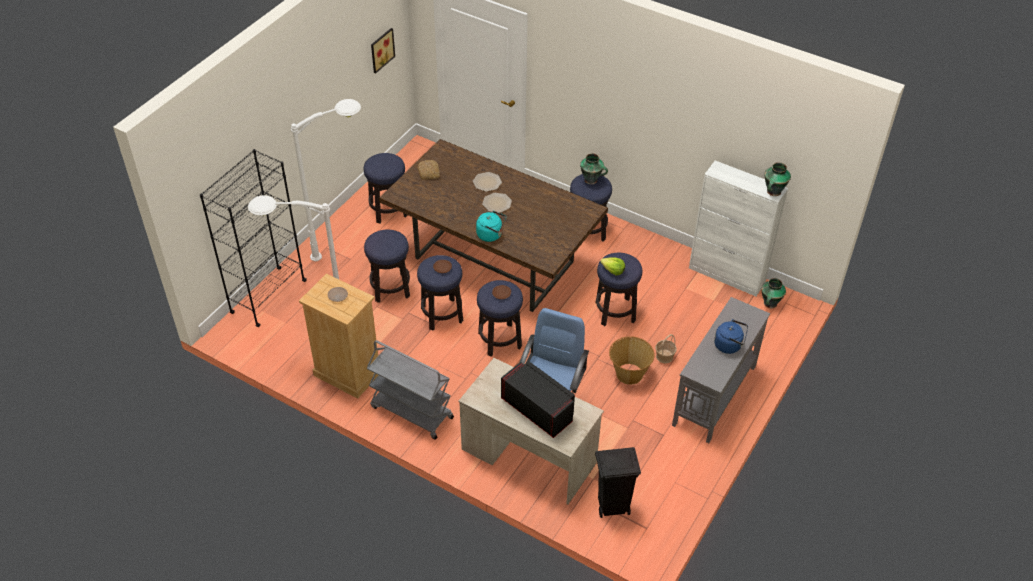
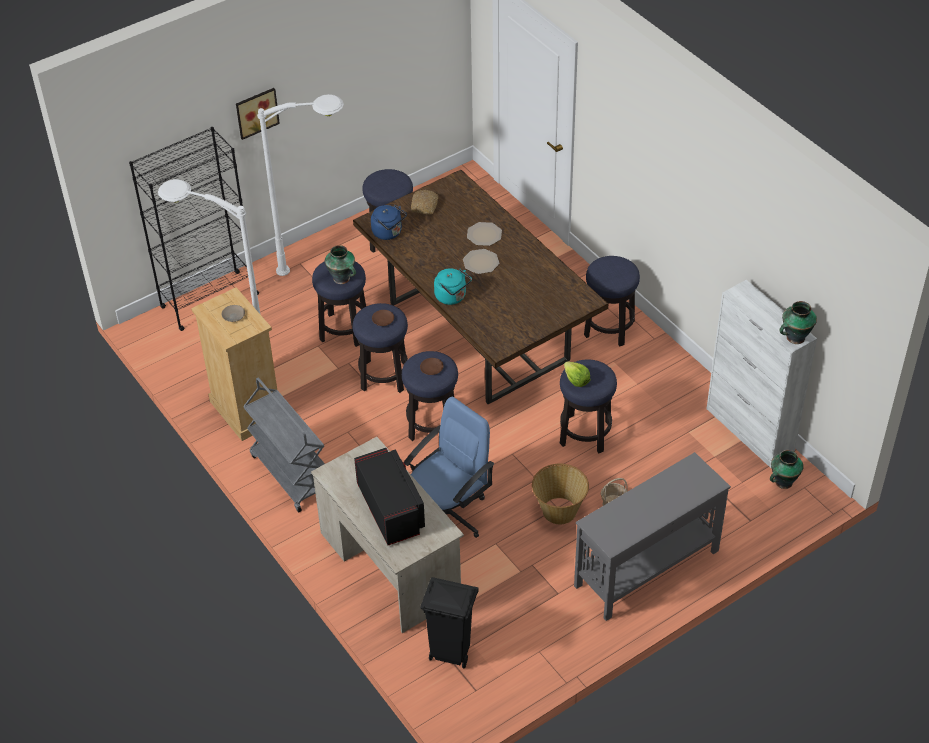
camera: 25 degrees right, 0 degrees up
picture [371,28,395,74] -> picture moved to [236,88,280,140]
vase [580,153,608,184] -> vase moved to [325,245,356,284]
blue kettle [714,319,748,354] -> blue kettle moved to [371,204,407,240]

